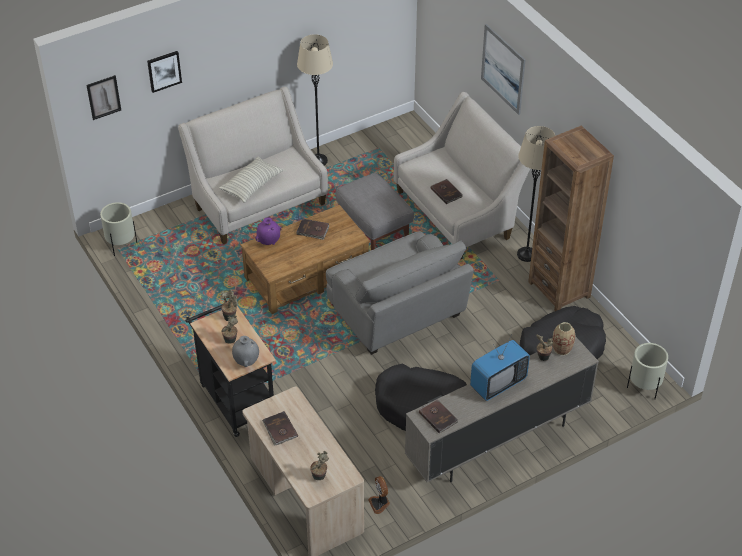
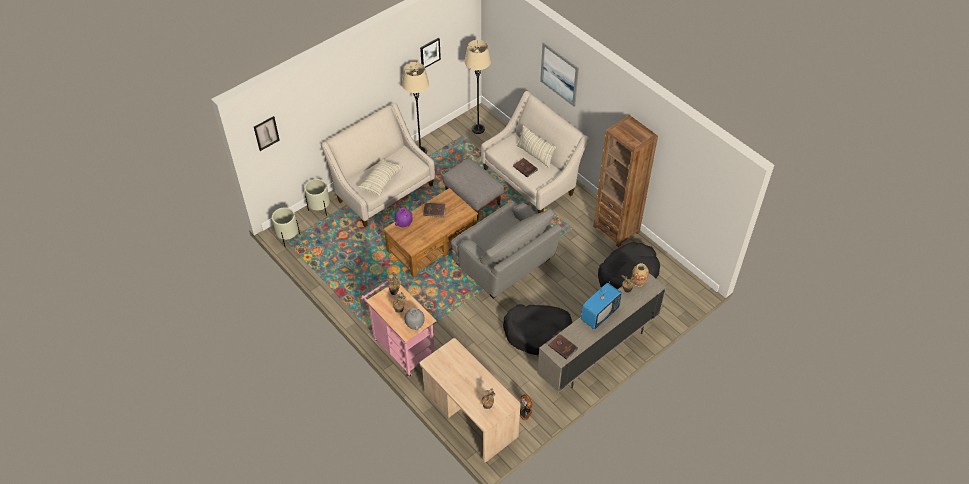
camera: 10 degrees left, 5 degrees up
picture [147,51,182,93] -> picture moved to [420,38,441,68]
black cart [185,301,276,437] -> pink cart [361,279,436,377]
brown book [263,411,298,446] -> none
beige floor lamp [517,126,555,262] -> beige floor lamp moved to [465,40,491,134]
beige planter [627,343,668,399] -> beige planter moved to [304,179,330,216]
none -> pillow [517,125,556,168]

